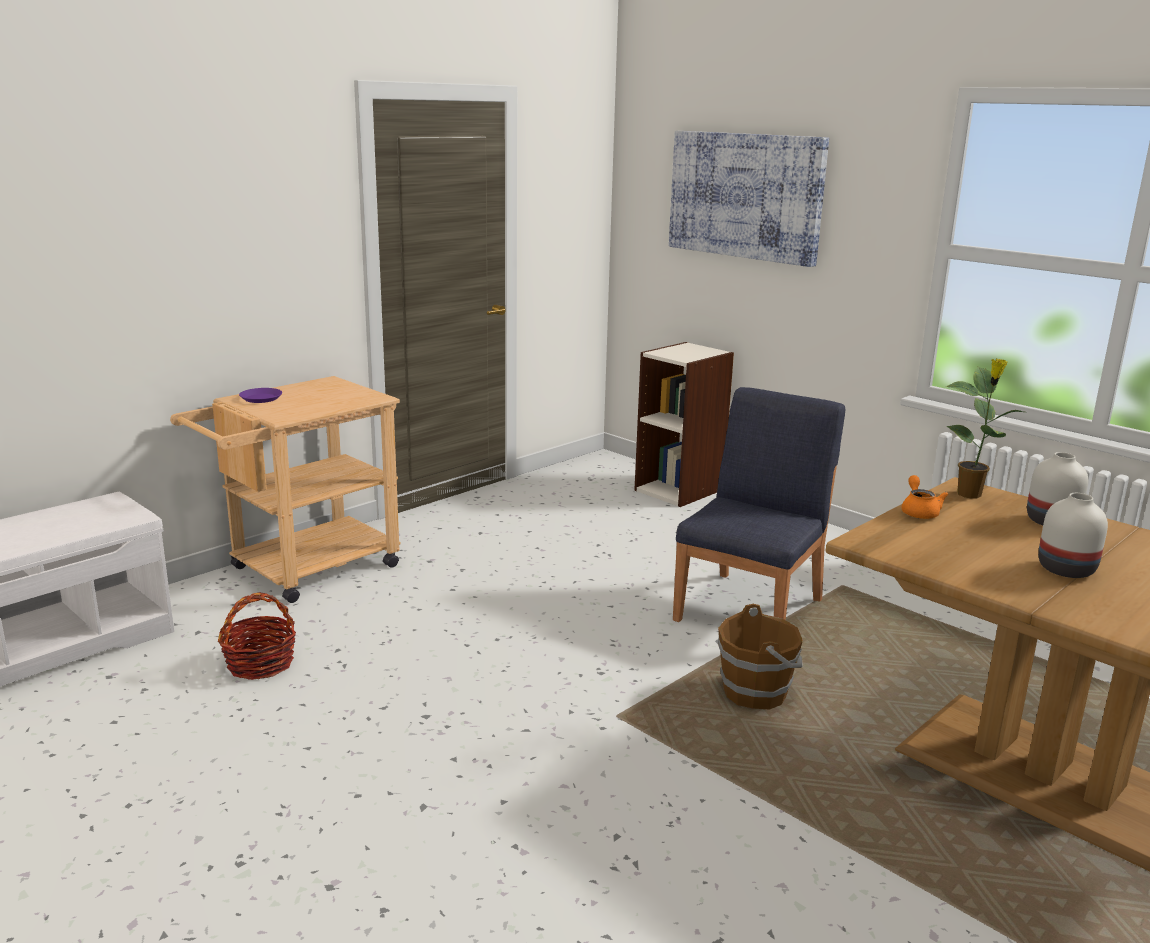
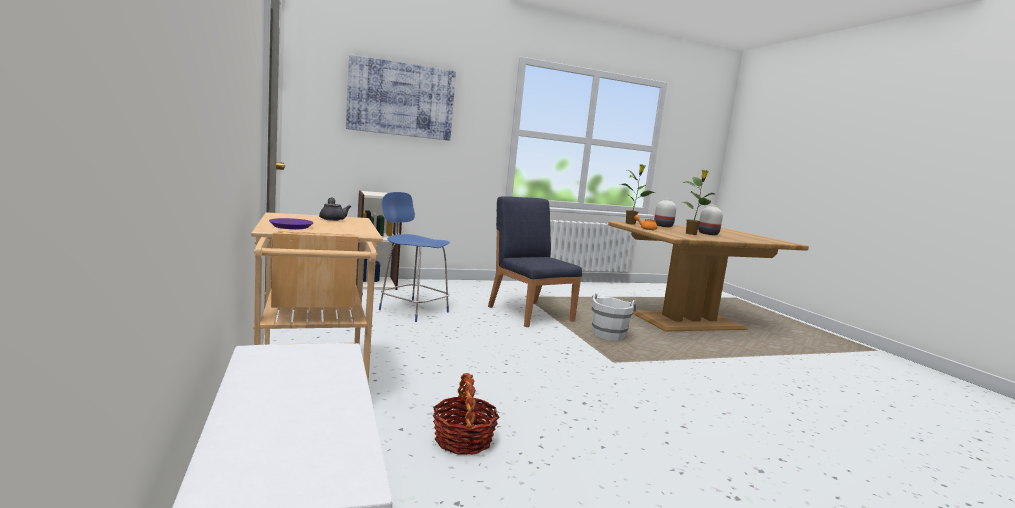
camera: 65 degrees left, 10 degrees down
brown bucket [718,604,803,709] -> white bucket [592,293,636,341]
none -> grey teapot [319,198,351,221]
none -> blue chair [379,192,450,322]
none -> potted plant [682,170,714,235]

